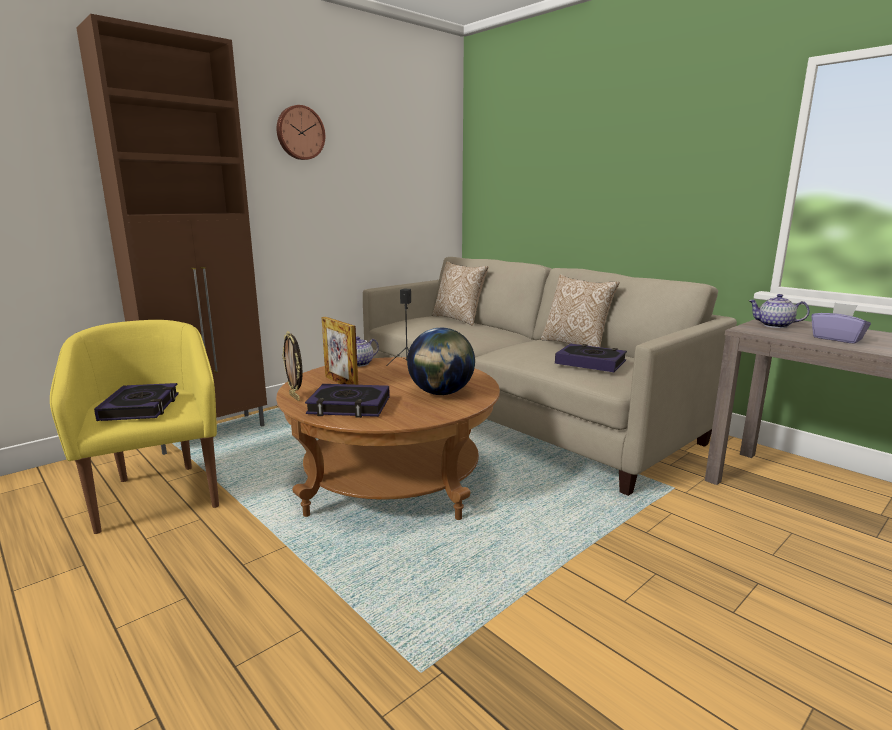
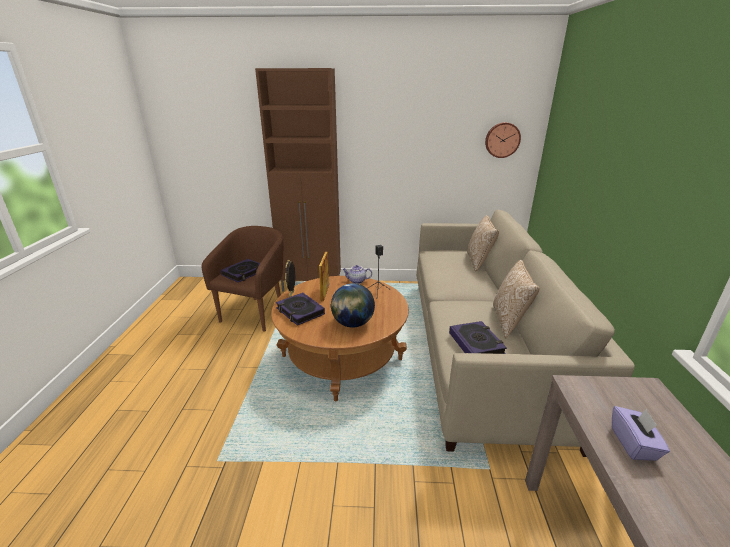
camera: 45 degrees right, 10 degrees up
yellow armchair [50,320,219,534] -> brown armchair [202,226,284,332]
wall clock [277,105,325,160] -> wall clock moved to [485,122,521,158]
teapot [748,294,810,328] -> none

